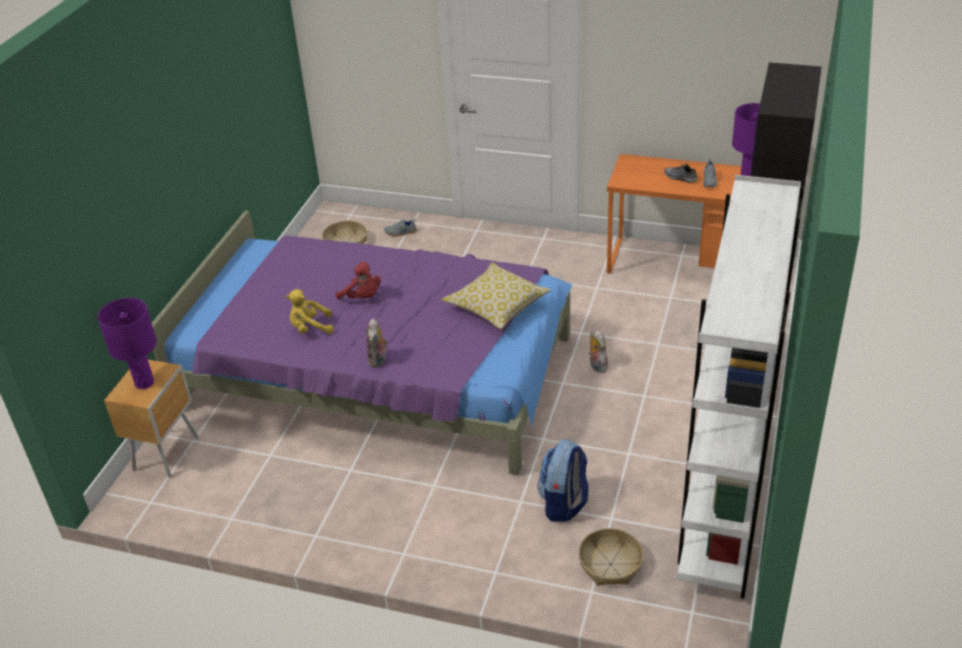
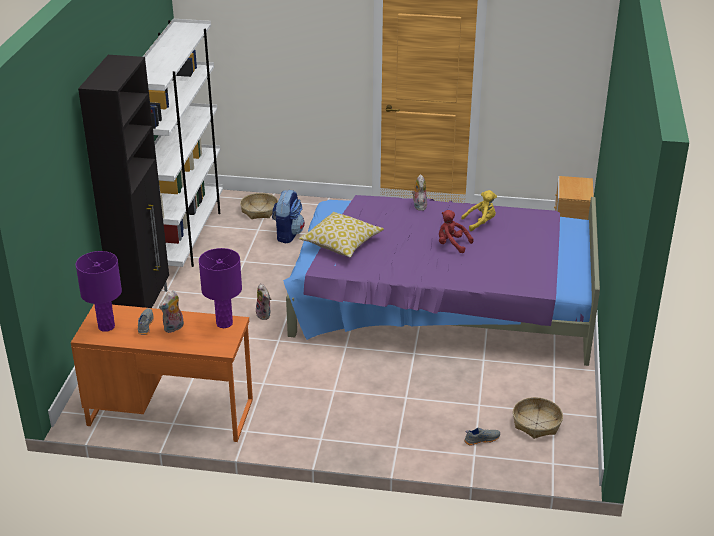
camera: 170 degrees right, 5 degrees down
purple table lamp [97,298,157,389] -> purple table lamp moved to [199,248,242,328]
grey shoe [664,164,698,183] -> plush toy [159,291,184,333]

